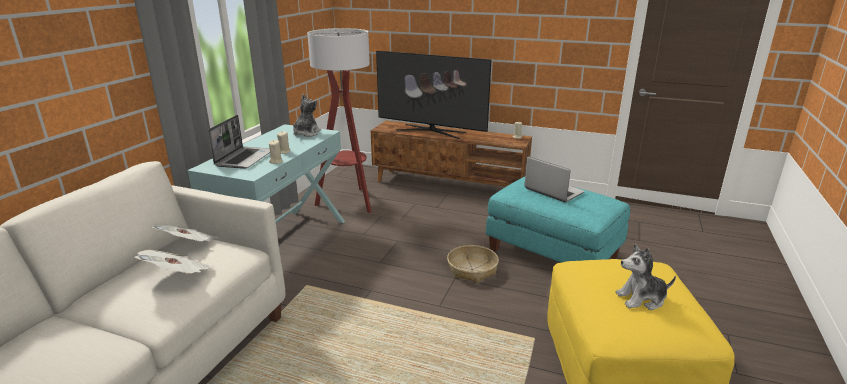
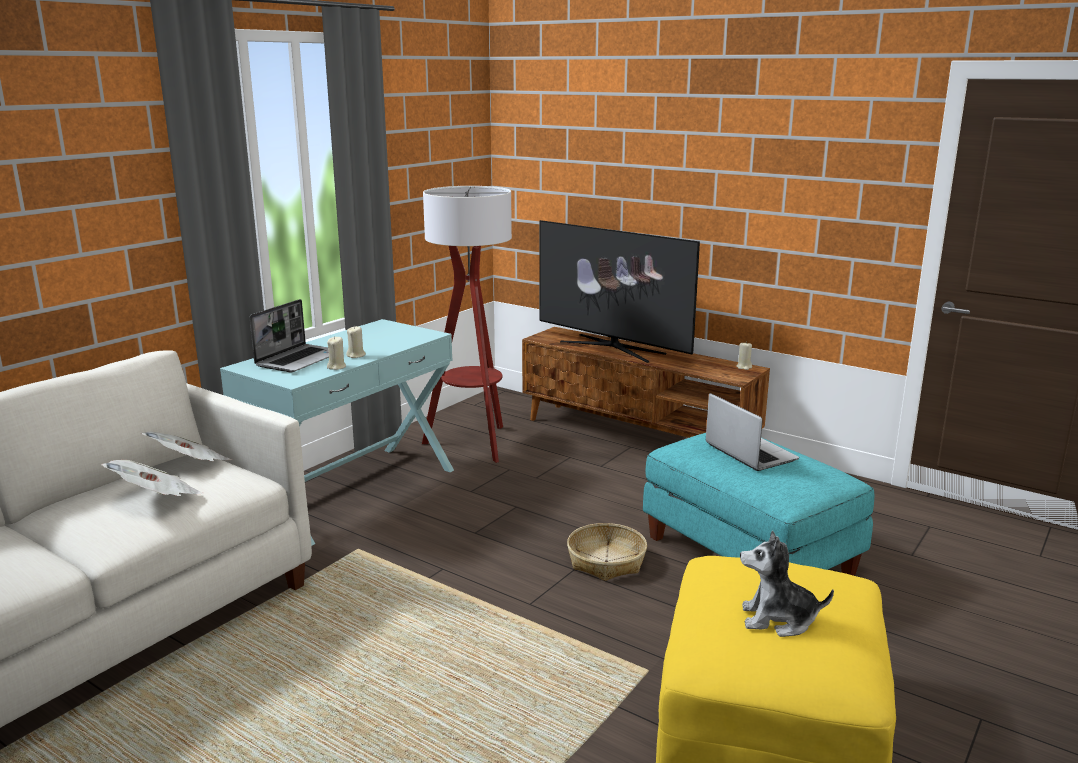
camera: 15 degrees right, 5 degrees down
plush toy [293,94,321,137] -> none

